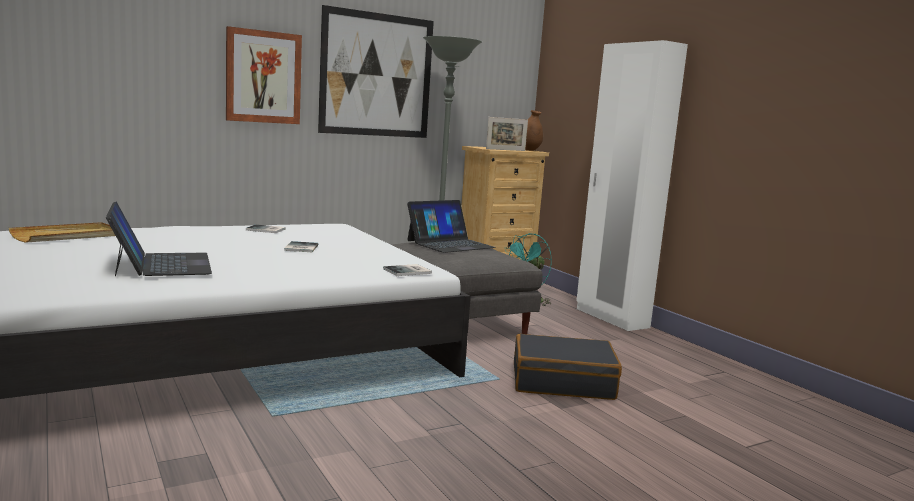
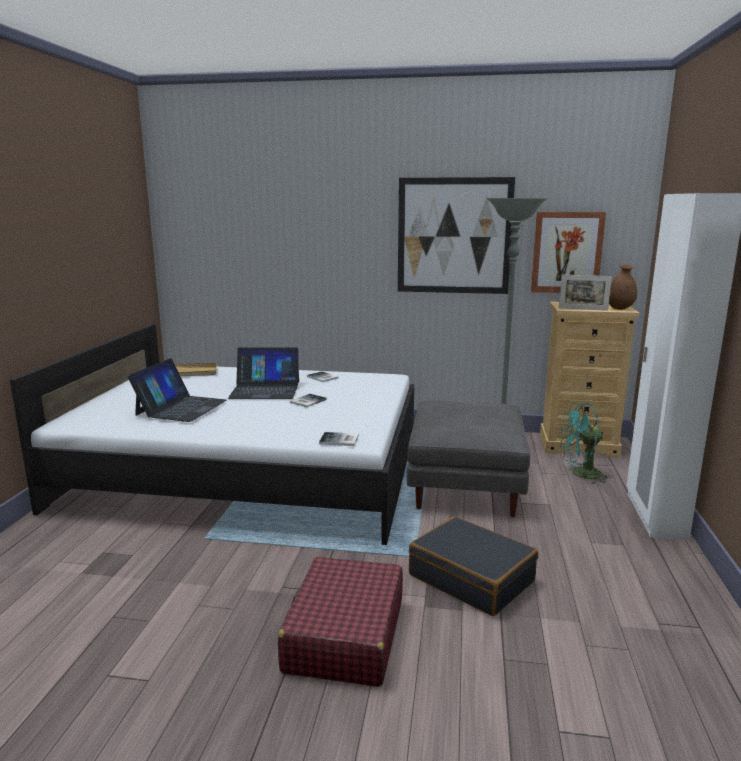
camera: 40 degrees right, 5 degrees up
picture [226,26,302,124] -> picture moved to [531,212,606,293]
laptop [407,200,496,253] -> laptop moved to [228,347,299,399]
none -> red suitcase [278,557,403,687]

